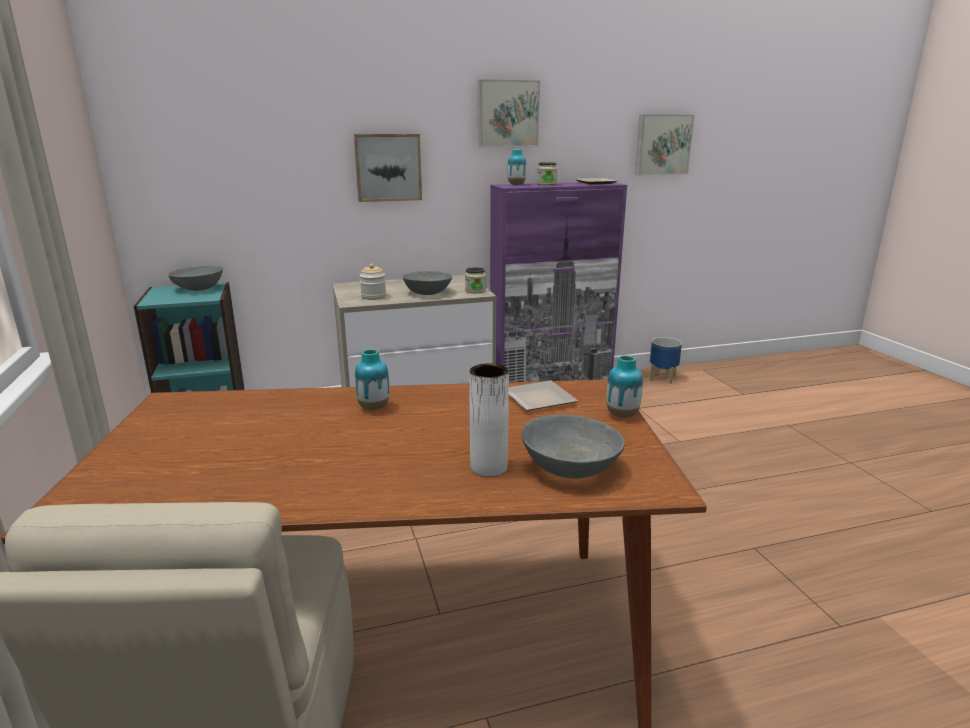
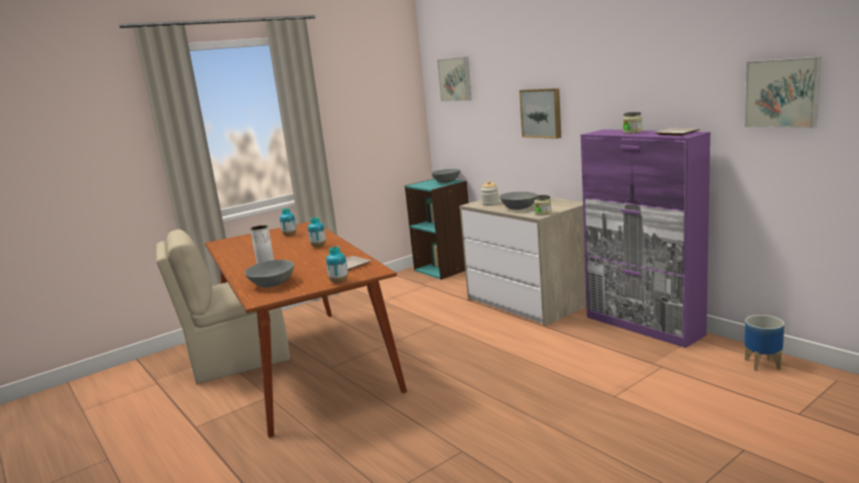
camera: 70 degrees right, 5 degrees down
picture [478,79,540,147] -> picture moved to [437,57,472,102]
vase [507,149,526,185] -> vase moved to [280,208,296,236]

